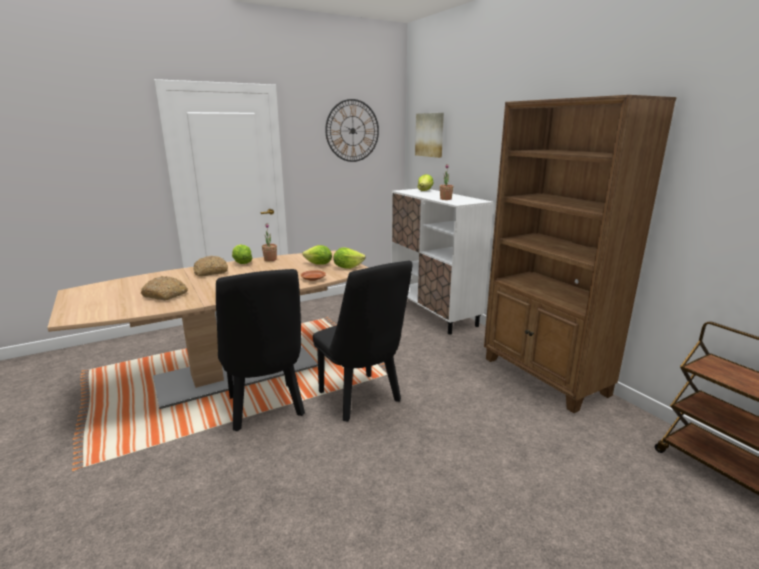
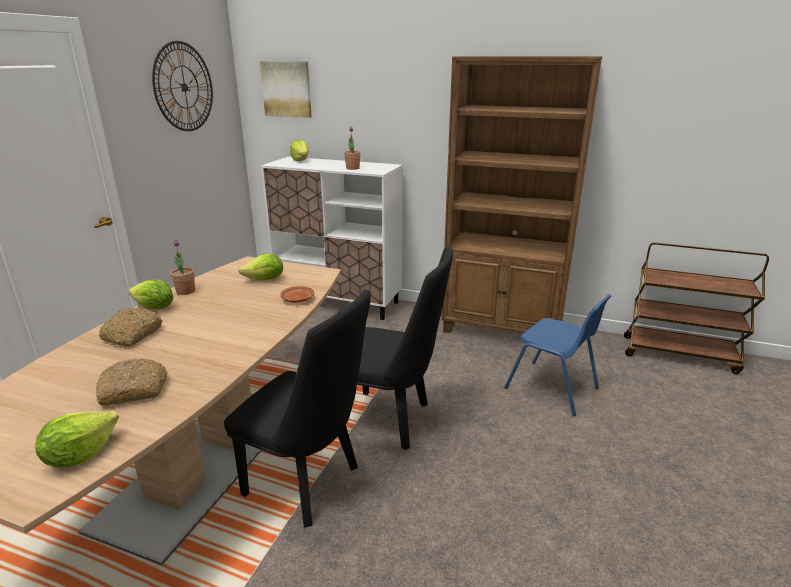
camera: 40 degrees left, 5 degrees up
lettuce [333,248,366,269] -> lettuce moved to [35,410,119,467]
none -> blue chair [504,294,612,416]

